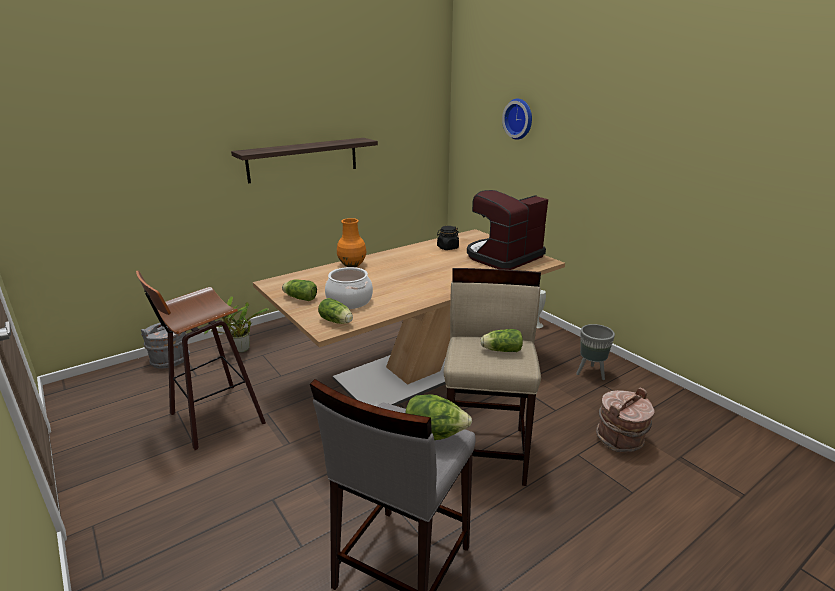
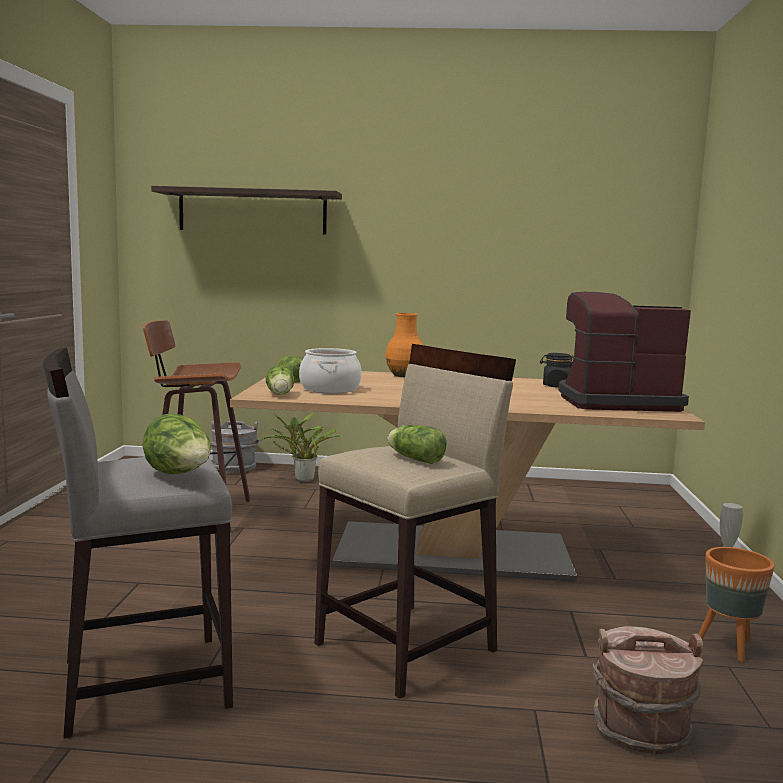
camera: 40 degrees right, 15 degrees down
shelf [231,138,378,183] -> shelf moved to [151,186,342,235]
wall clock [502,99,532,140] -> none
grey planter [576,324,615,380] -> orange planter [698,547,774,662]

